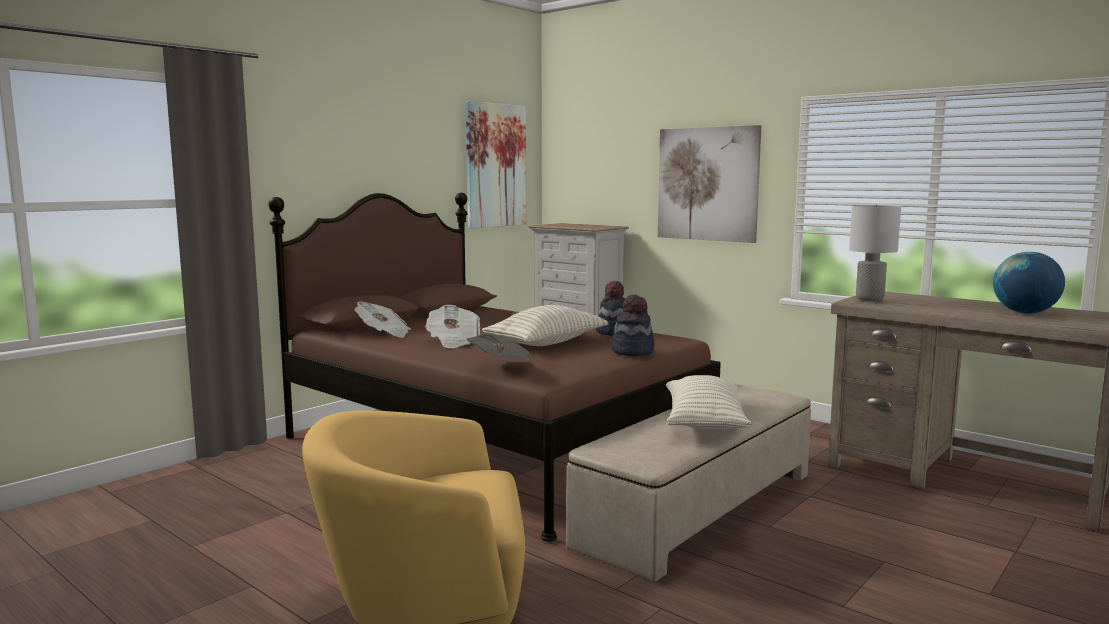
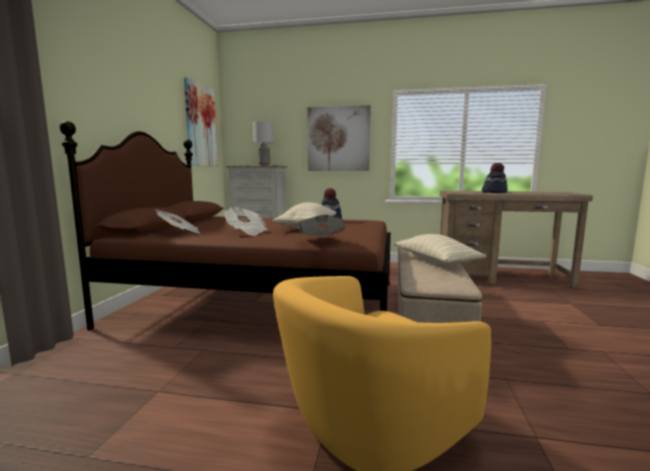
camera: 30 degrees left, 0 degrees up
hat [611,294,655,356] -> hat moved to [482,163,507,193]
grey table lamp [849,205,901,301] -> grey table lamp moved to [253,121,274,165]
globe [993,252,1065,313] -> none

